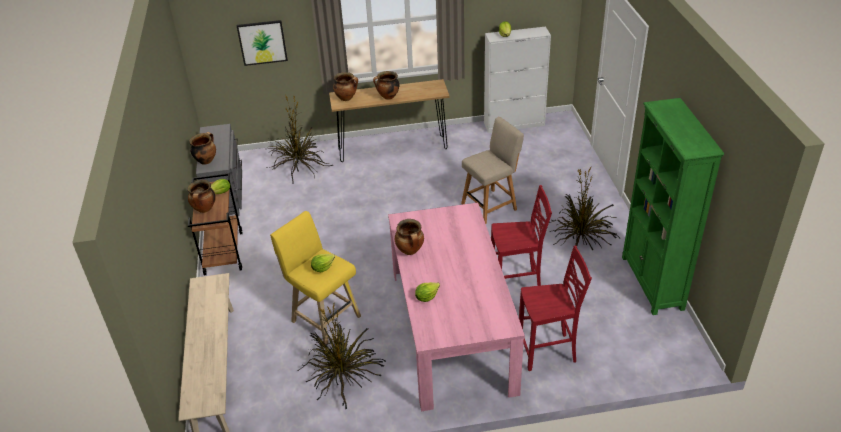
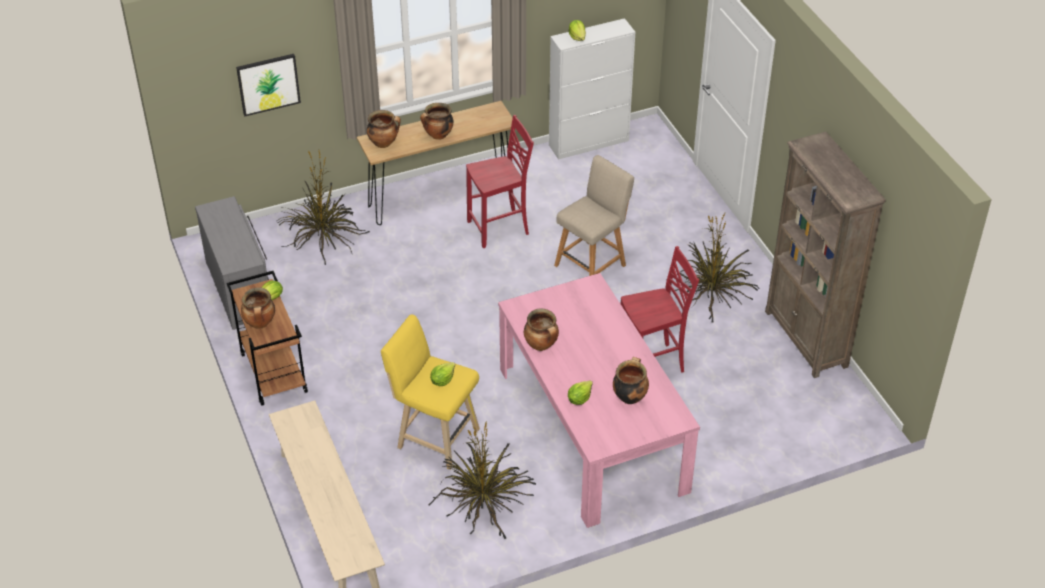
camera: 15 degrees left, 5 degrees up
cooking pot [189,132,216,165] -> cooking pot moved to [613,357,649,404]
red chair [519,245,592,371] -> red chair moved to [466,115,534,248]
green bookcase [622,98,724,315] -> brown bookcase [765,132,886,378]

